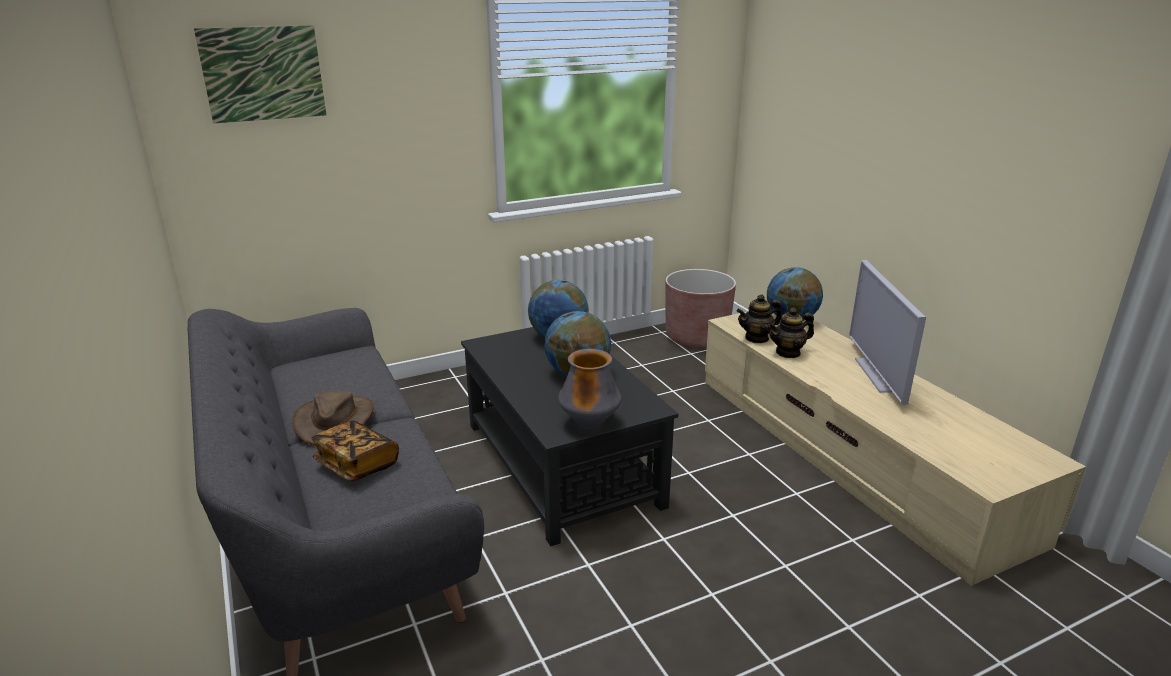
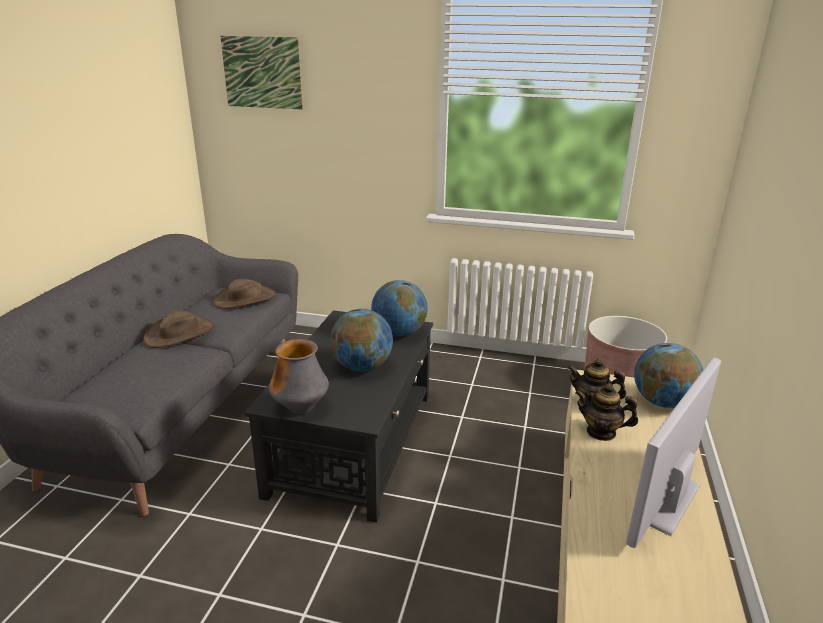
camera: 40 degrees right, 0 degrees up
book [311,420,399,481] -> none
none -> brown hat [214,279,277,308]

